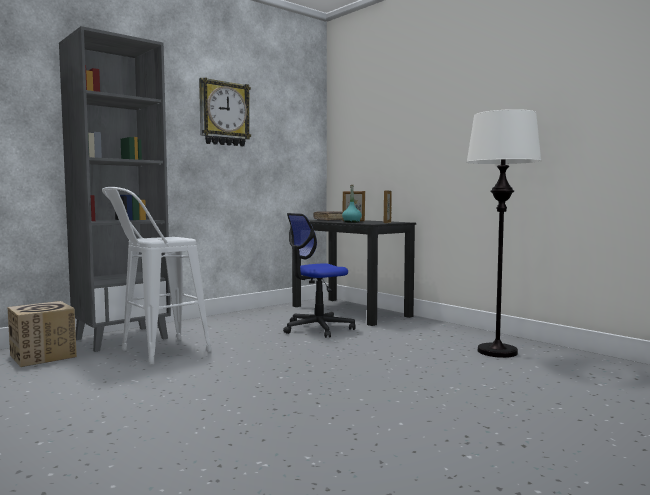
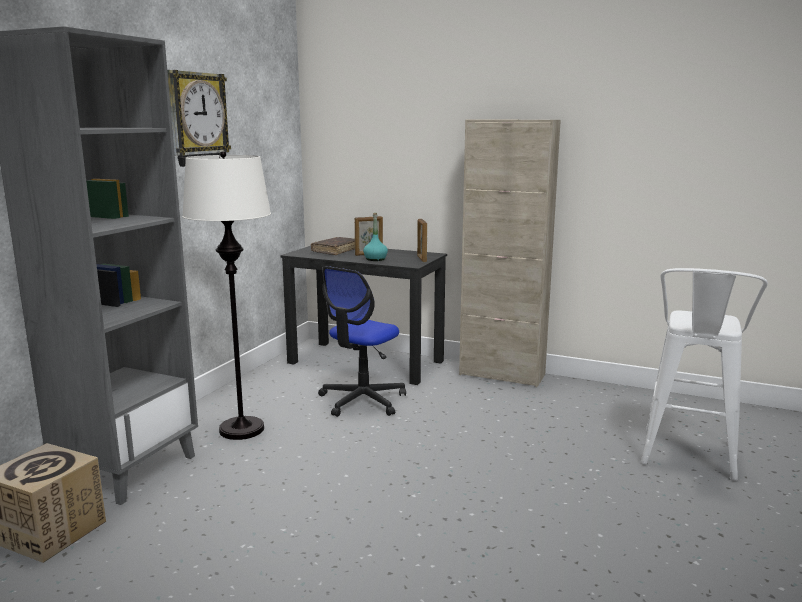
camera: 25 degrees left, 10 degrees up
white stool [102,187,212,365] -> white stool moved to [641,268,768,481]
white floor lamp [466,109,542,358] -> white floor lamp moved to [182,151,271,440]
none -> beige cabinet [459,119,561,387]

